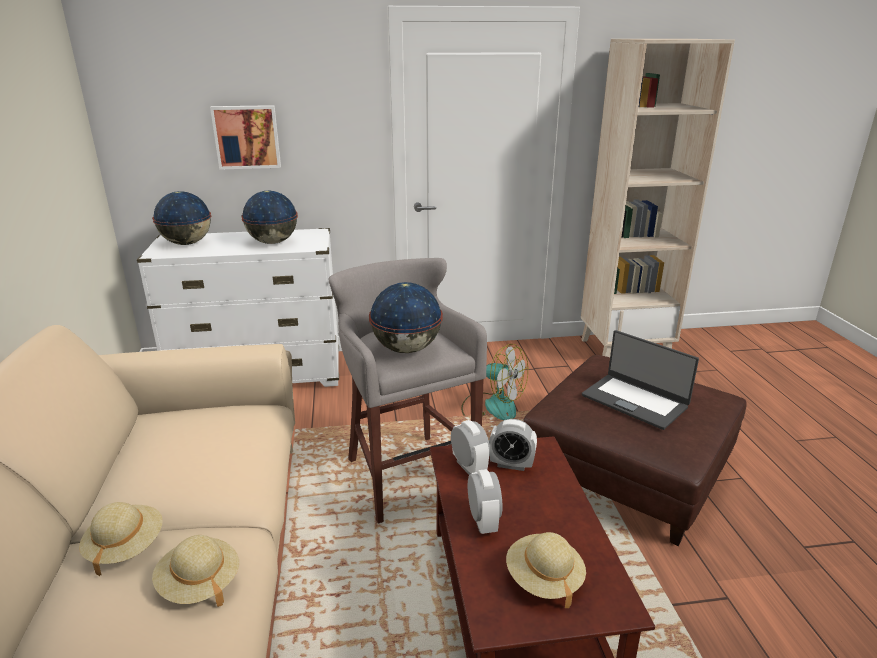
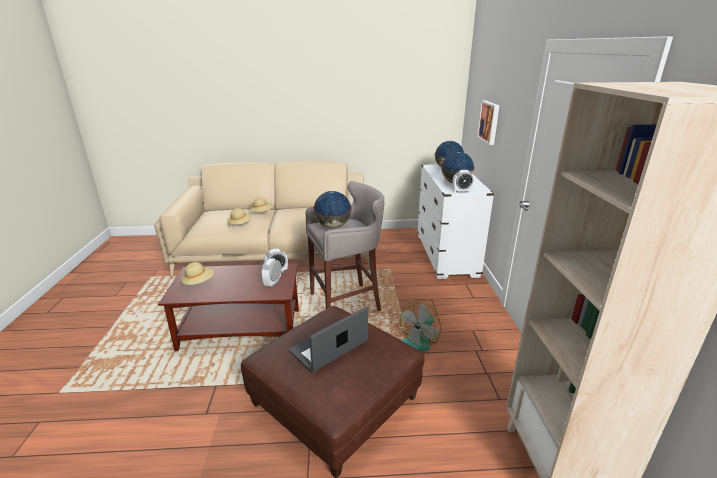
camera: 95 degrees right, 0 degrees up
alarm clock [468,469,502,534] -> alarm clock moved to [453,170,474,193]

